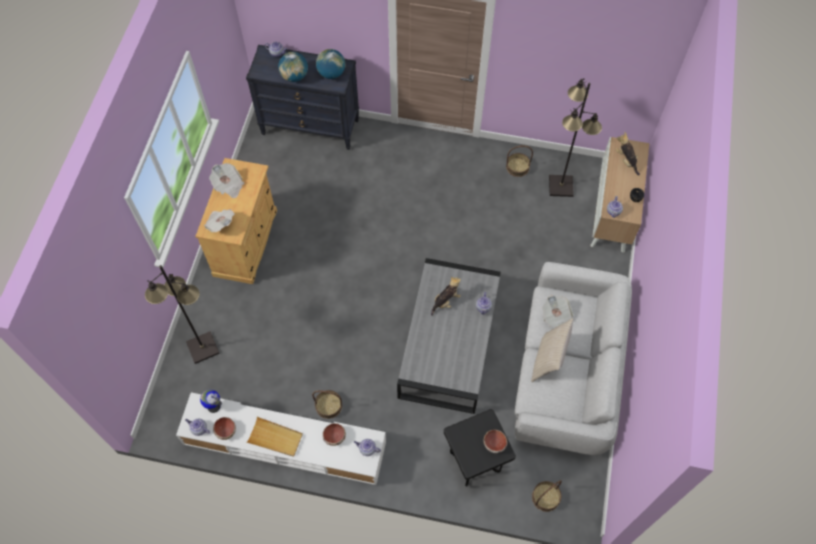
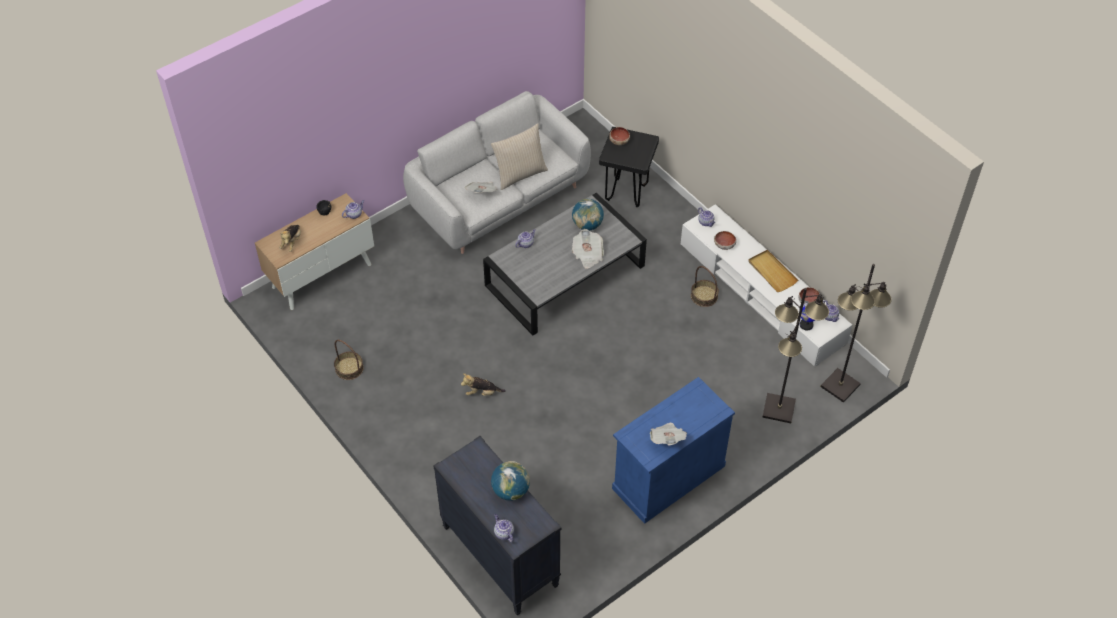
camera: 140 degrees left, 10 degrees down
beige cabinet [195,158,277,284] -> blue cabinet [612,377,735,524]
newspaper [204,209,235,232] -> newspaper moved to [572,229,604,269]
globe [316,49,345,79] -> globe moved to [572,199,604,230]
plush toy [431,277,461,316] -> plush toy moved to [461,374,506,396]
basket [532,480,562,512] -> none
black floor lamp [549,78,602,197] -> black floor lamp moved to [820,264,892,403]

